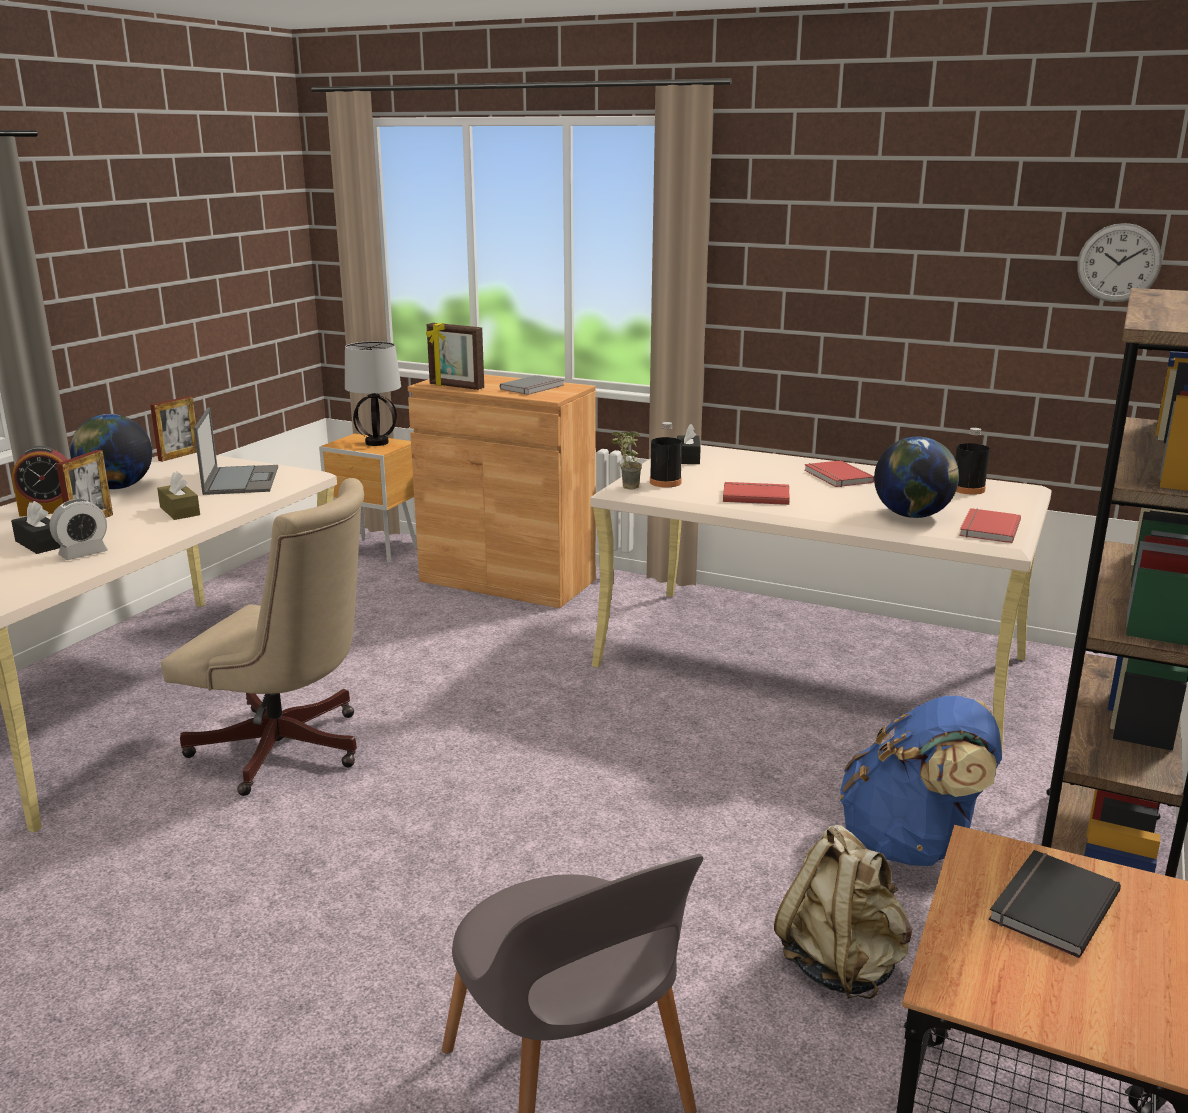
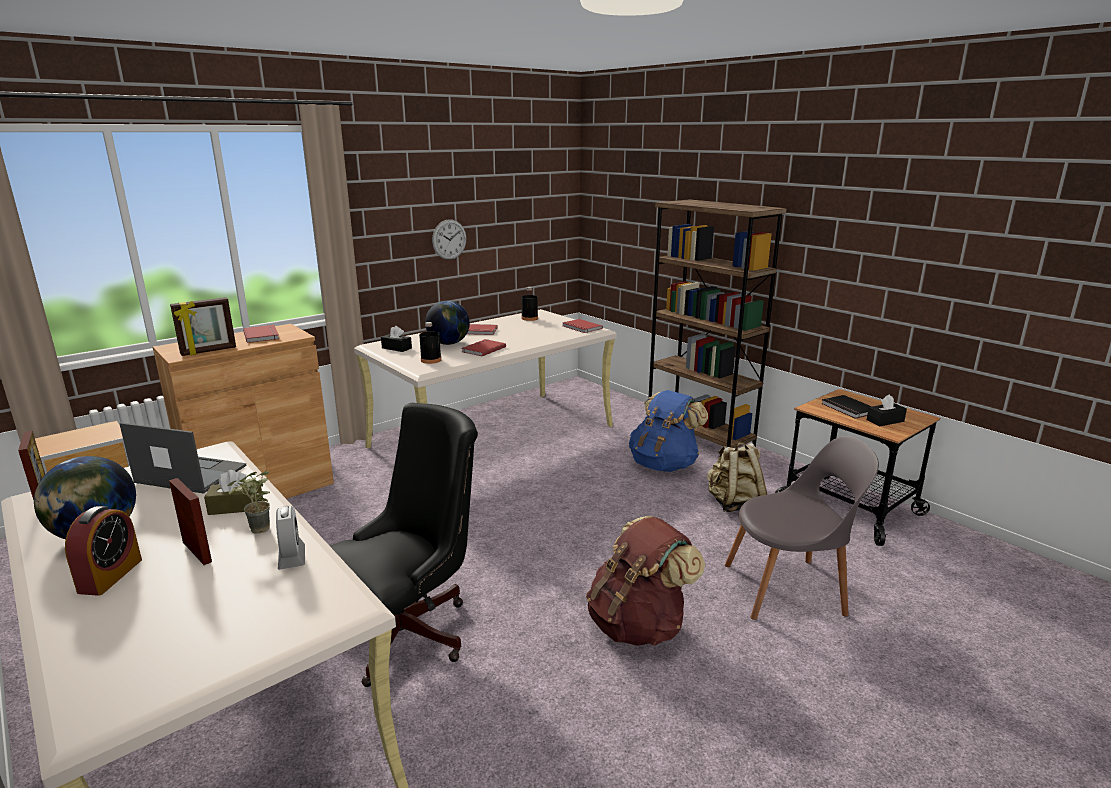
camera: 65 degrees left, 0 degrees up
black tissue box [11,501,61,554] -> black tissue box moved to [867,394,907,426]
beige office chair [161,478,364,796] -> black office chair [330,403,478,687]
table lamp [345,341,401,446] -> none
grey book [500,375,564,395] -> red book [243,325,279,343]
potted plant [611,431,642,490] -> potted plant moved to [228,471,270,534]
globe [874,437,959,518] -> globe moved to [425,301,470,345]
wall clock [1077,223,1162,302] -> wall clock moved to [432,219,466,260]
none -> brown backpack [586,516,705,646]

